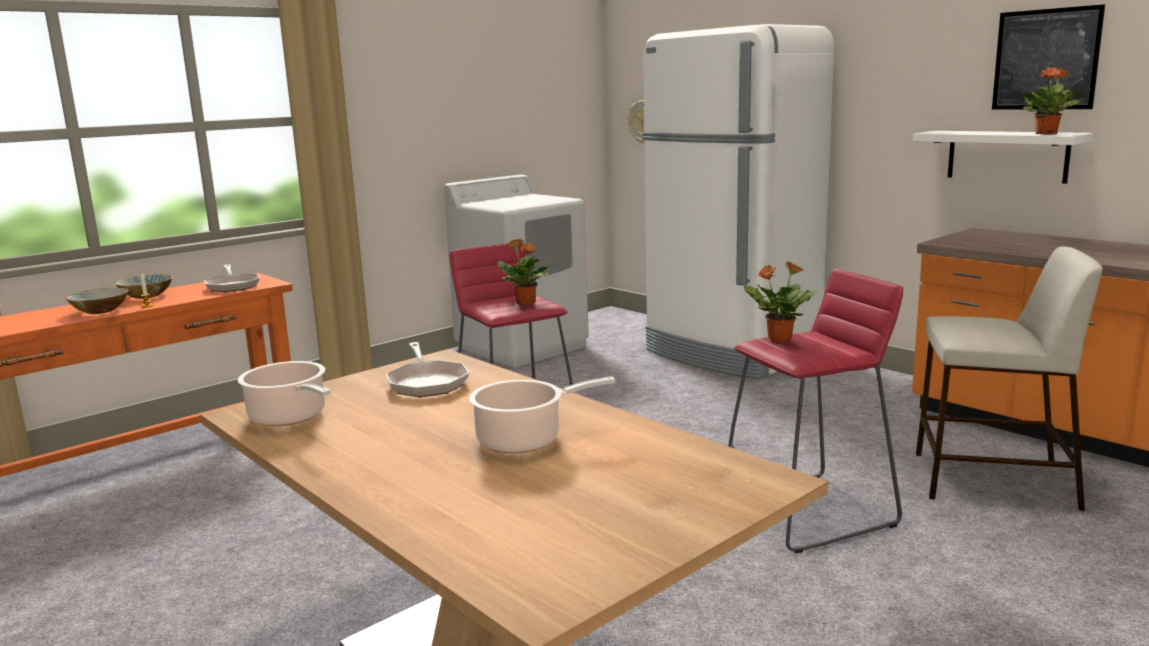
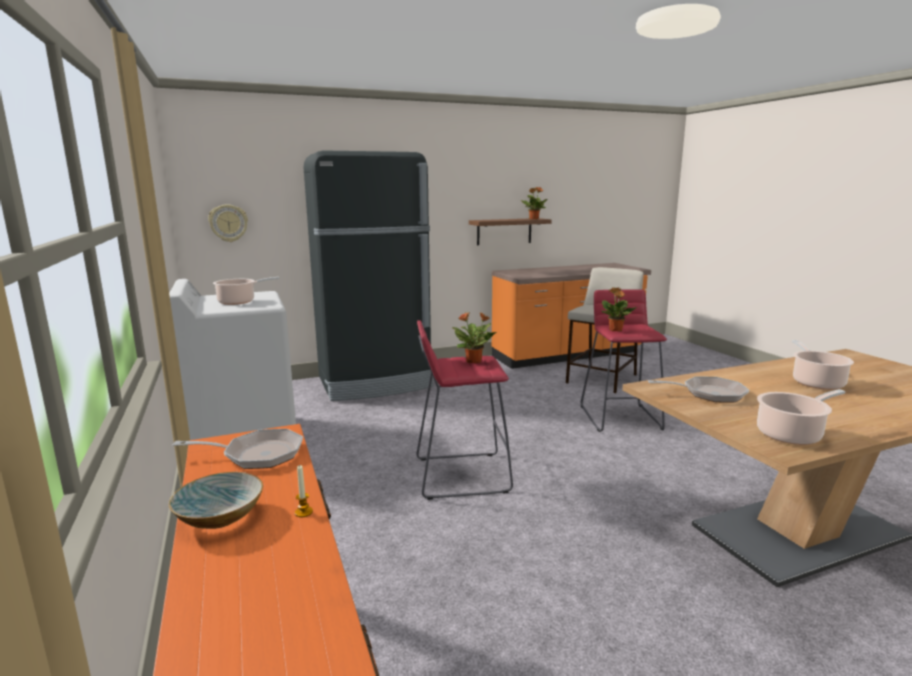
camera: 70 degrees left, 0 degrees up
bowl [66,288,129,314] -> none
white fridge [643,24,834,379] -> black fridge [303,150,433,401]
white shelf [913,131,1094,184] -> brown shelf [469,218,551,245]
picture [992,4,1105,110] -> none
none -> cooking pot [213,277,280,305]

